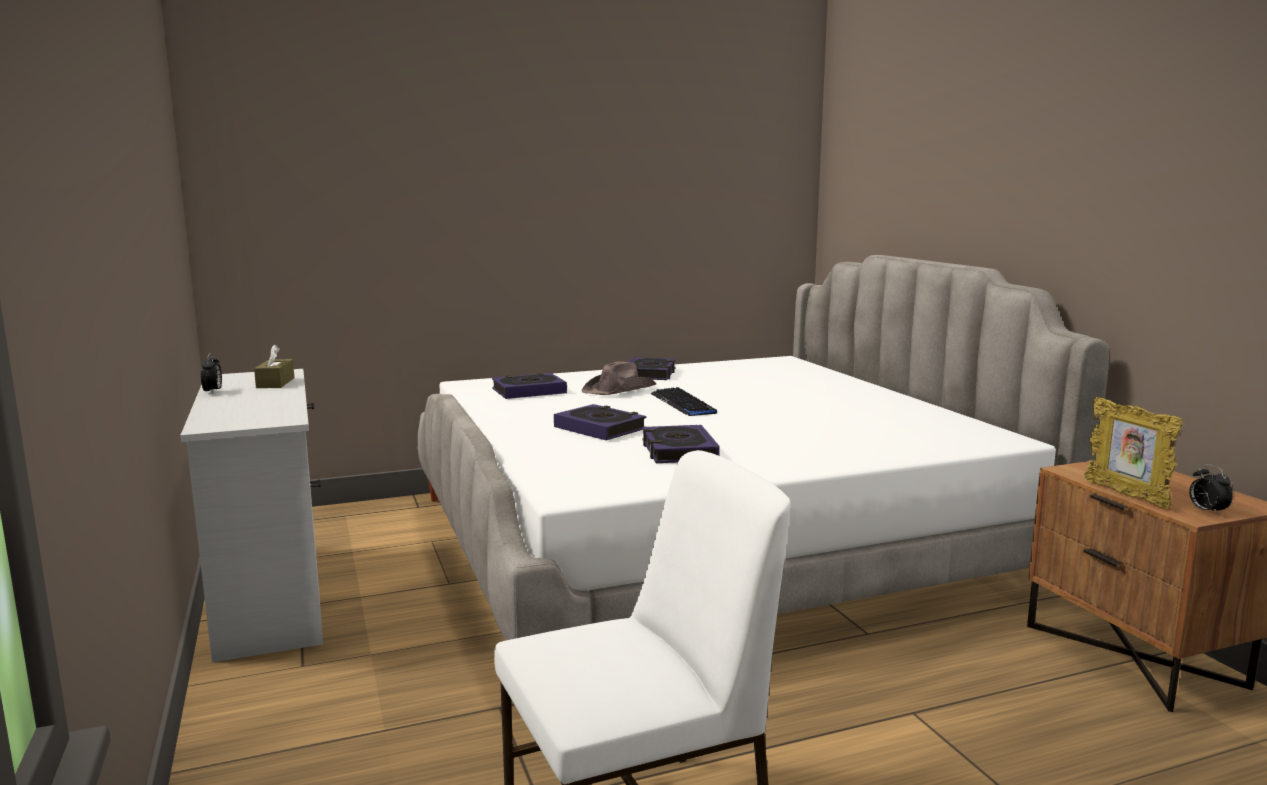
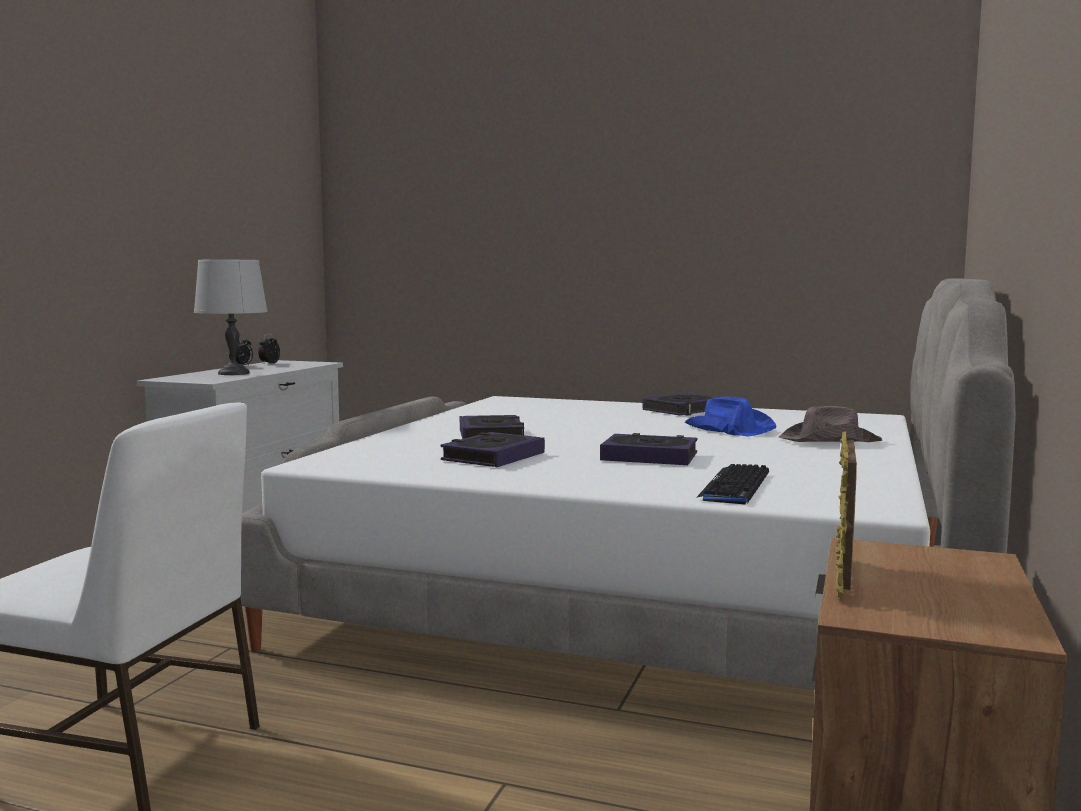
camera: 40 degrees right, 5 degrees down
brown tissue box [254,344,294,388] -> none
book [492,373,567,399] -> book moved to [600,433,698,465]
brown hat [582,362,656,395] -> brown hat moved to [779,406,882,442]
keyboard [650,387,717,416] -> keyboard moved to [696,464,769,505]
alarm clock [1189,464,1233,516] -> alarm clock moved to [258,334,280,365]
none -> grey table lamp [194,260,268,375]
none -> blue hat [685,397,776,437]

